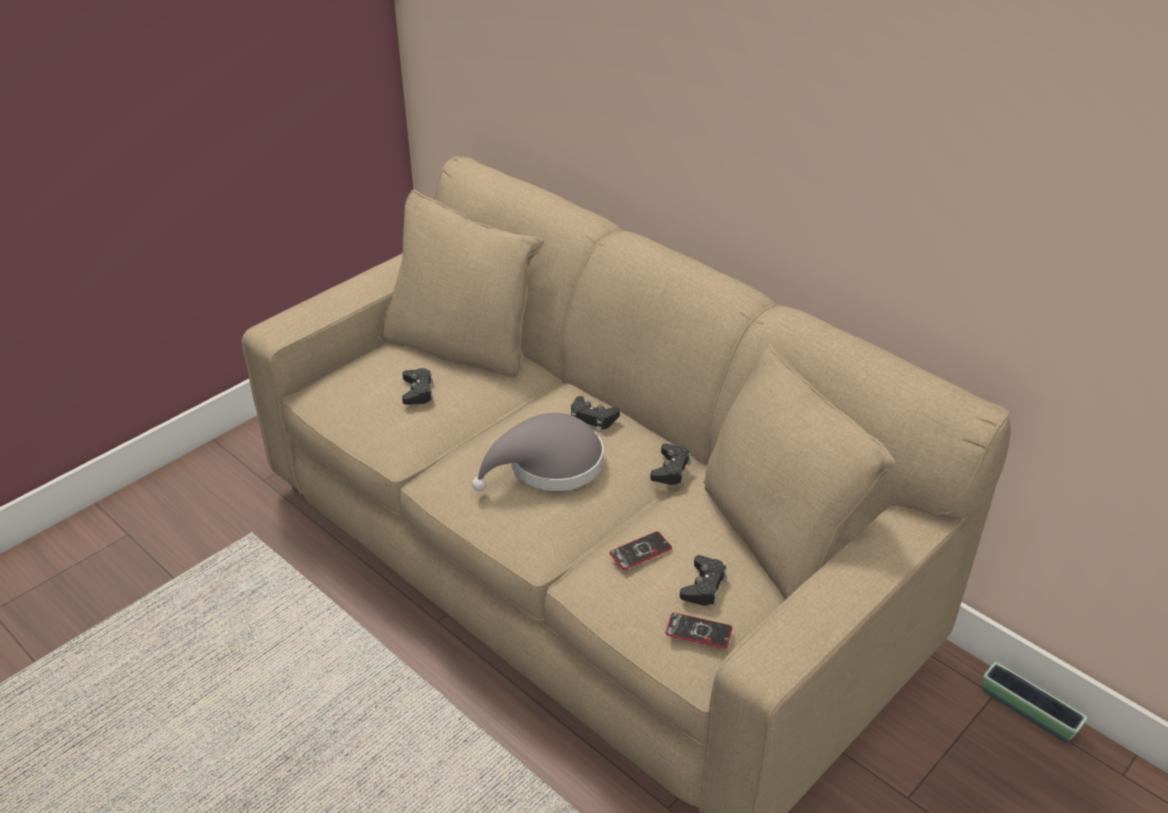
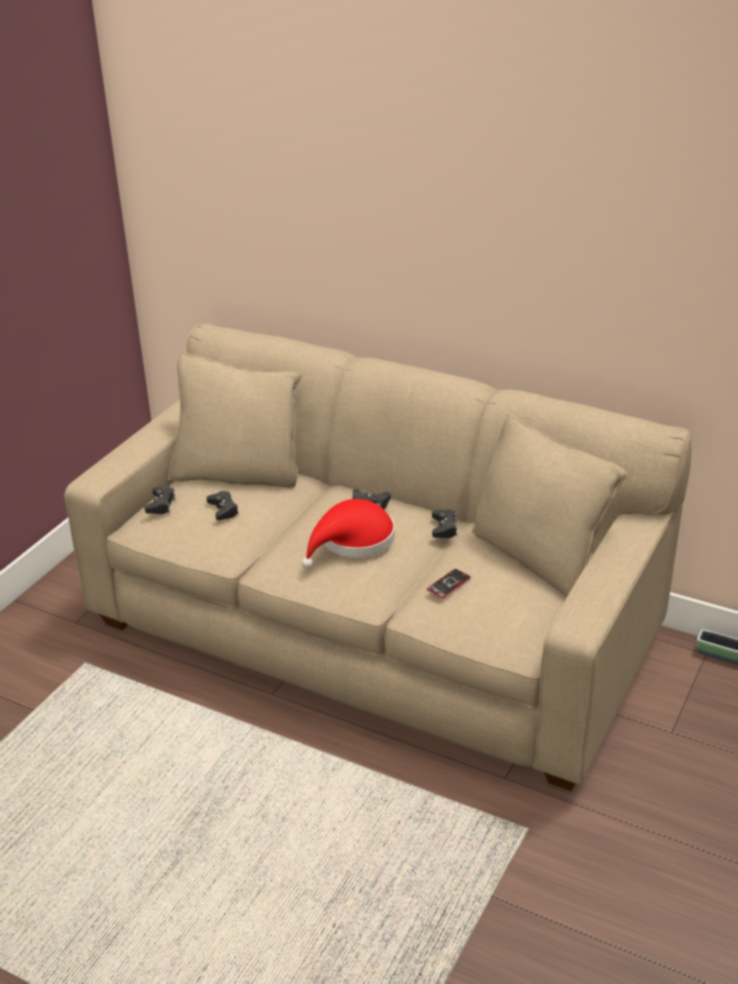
camera: 15 degrees left, 5 degrees down
grey hat [472,413,604,491] -> red hat [302,499,395,569]
phone [665,613,732,649] -> none
black game controller [680,555,727,606] -> black game controller moved to [145,486,176,514]

